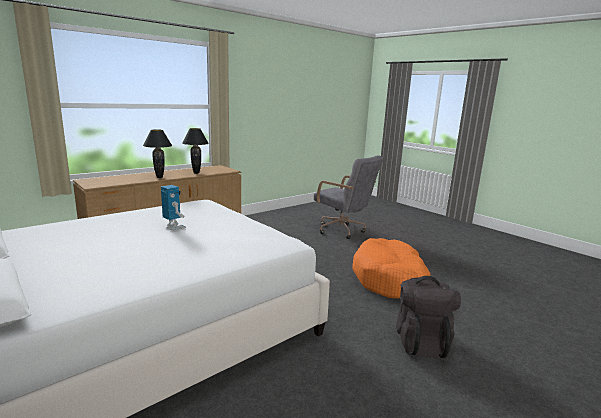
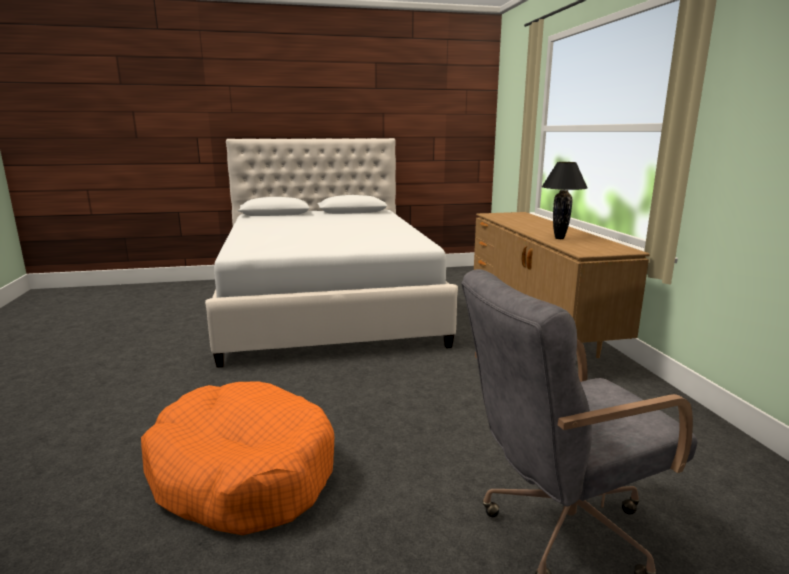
camera: 120 degrees right, 0 degrees up
black table lamp [143,129,172,178] -> none
toy robot [161,185,186,230] -> none
black backpack [396,276,461,359] -> none

